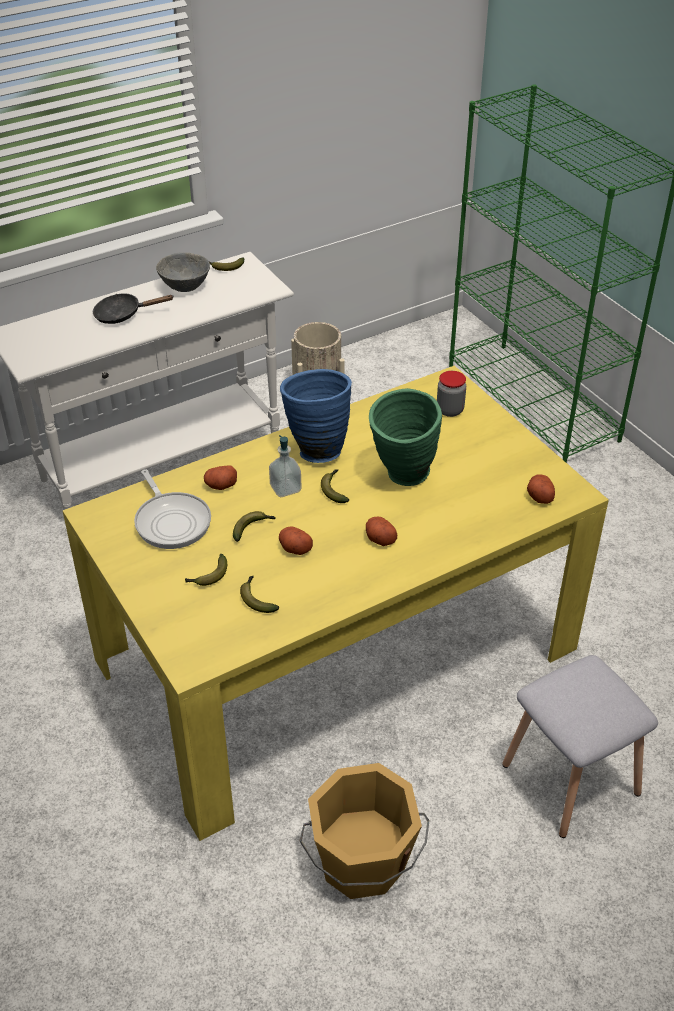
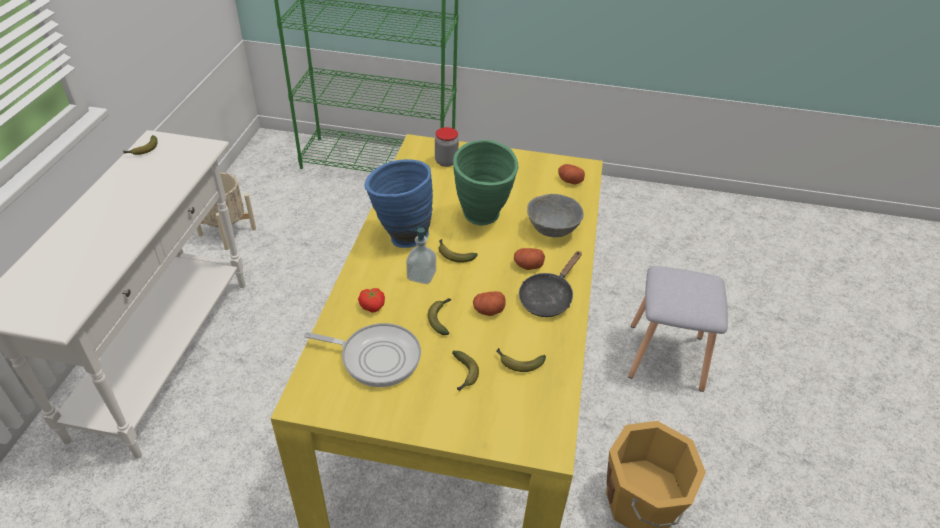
camera: 50 degrees left, 0 degrees up
black frying pan [93,294,173,324] -> black frying pan moved to [519,251,582,317]
grey bowl [156,252,210,292] -> grey bowl moved to [527,194,584,237]
potato [204,466,237,490] -> tomato [358,288,385,312]

